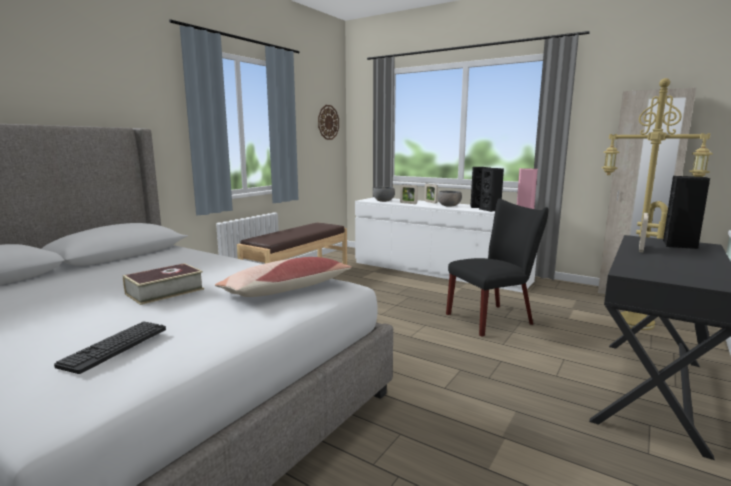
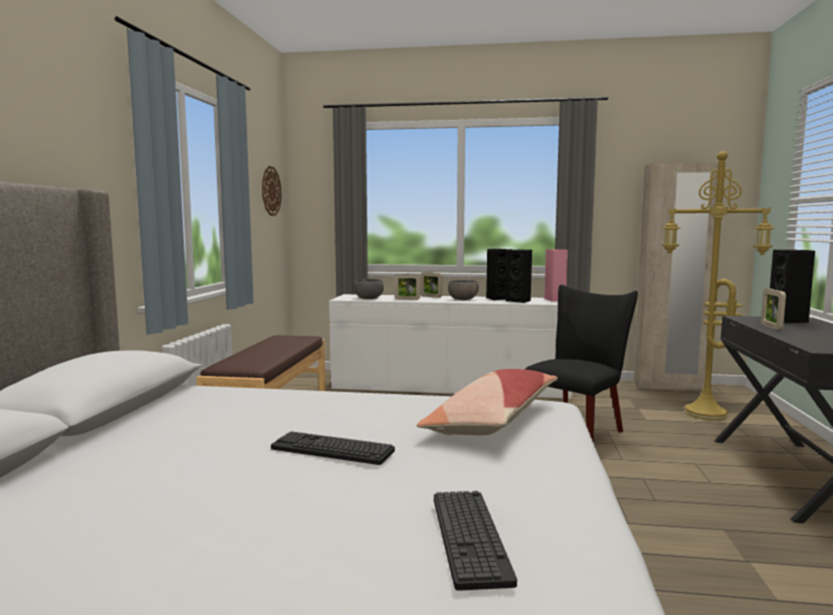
camera: 25 degrees left, 5 degrees down
book [123,263,204,305] -> keyboard [271,431,395,465]

